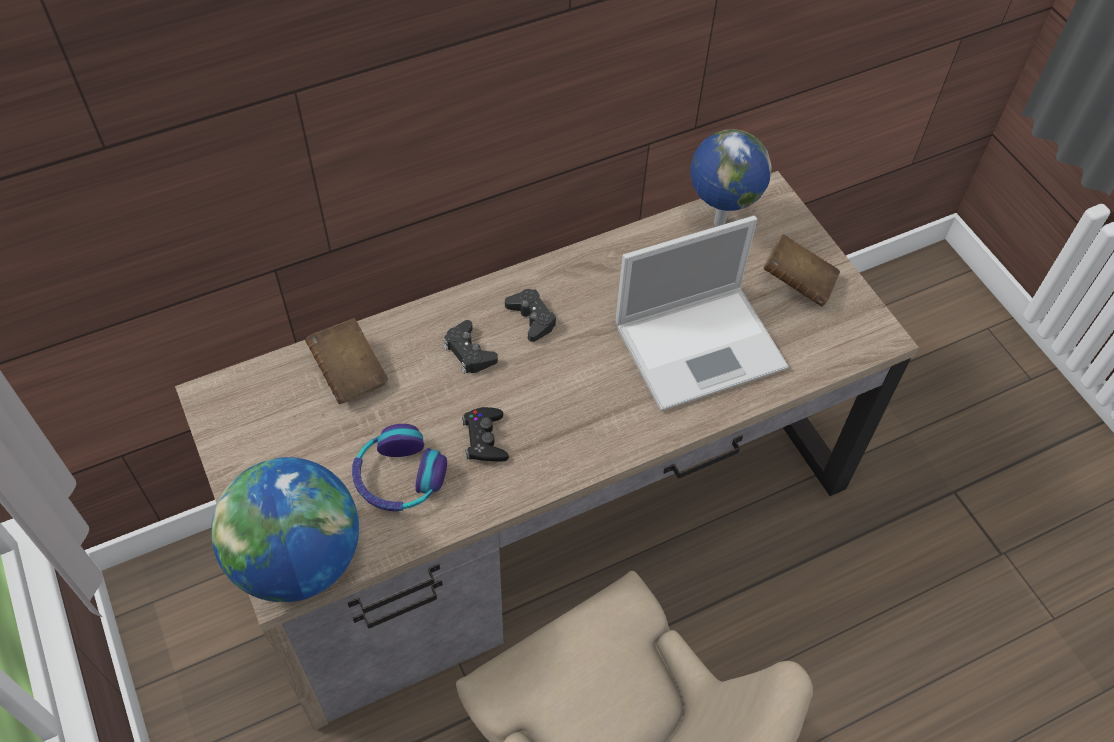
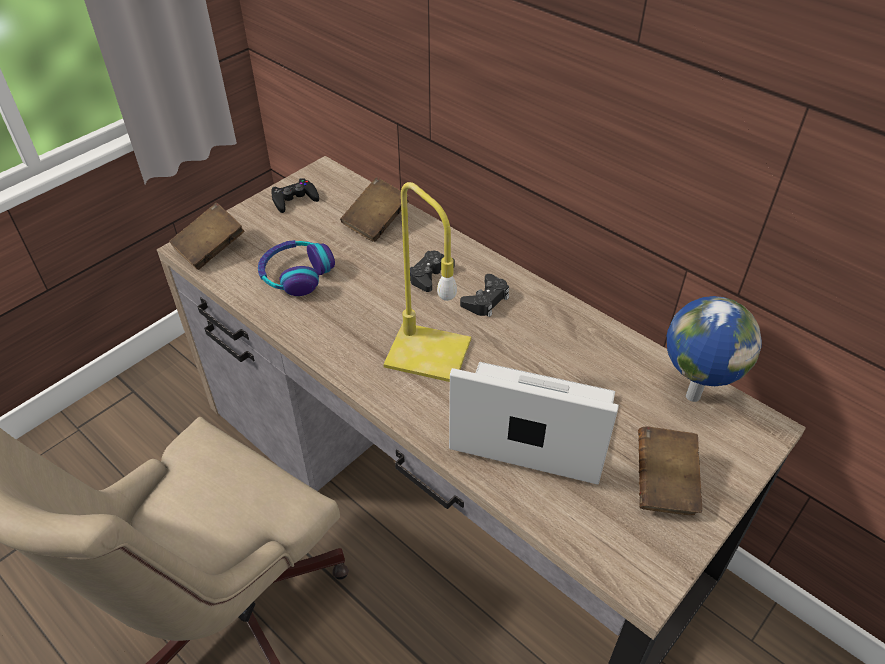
camera: 70 degrees right, 10 degrees down
globe [211,457,359,602] -> brown book [169,203,244,270]
black game controller [462,407,509,462] -> black game controller moved to [272,178,319,213]
laptop [615,216,789,411] -> laptop turned 150 degrees clockwise [449,362,619,485]
none -> yellow table lamp [383,182,471,382]

